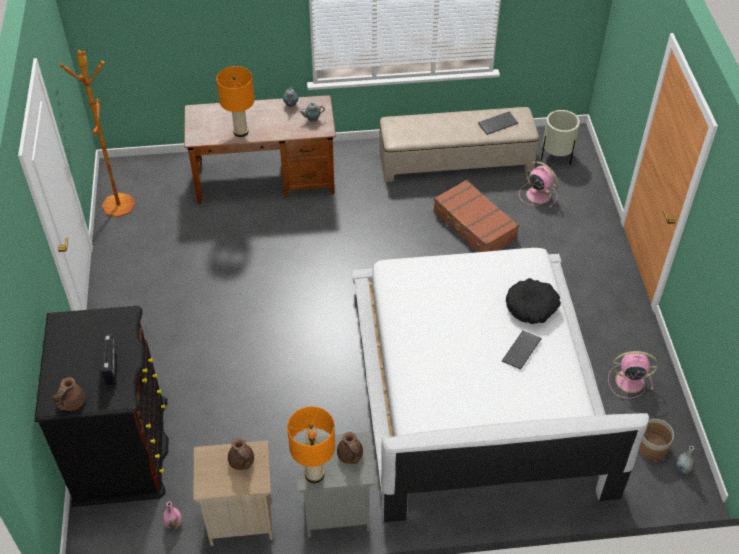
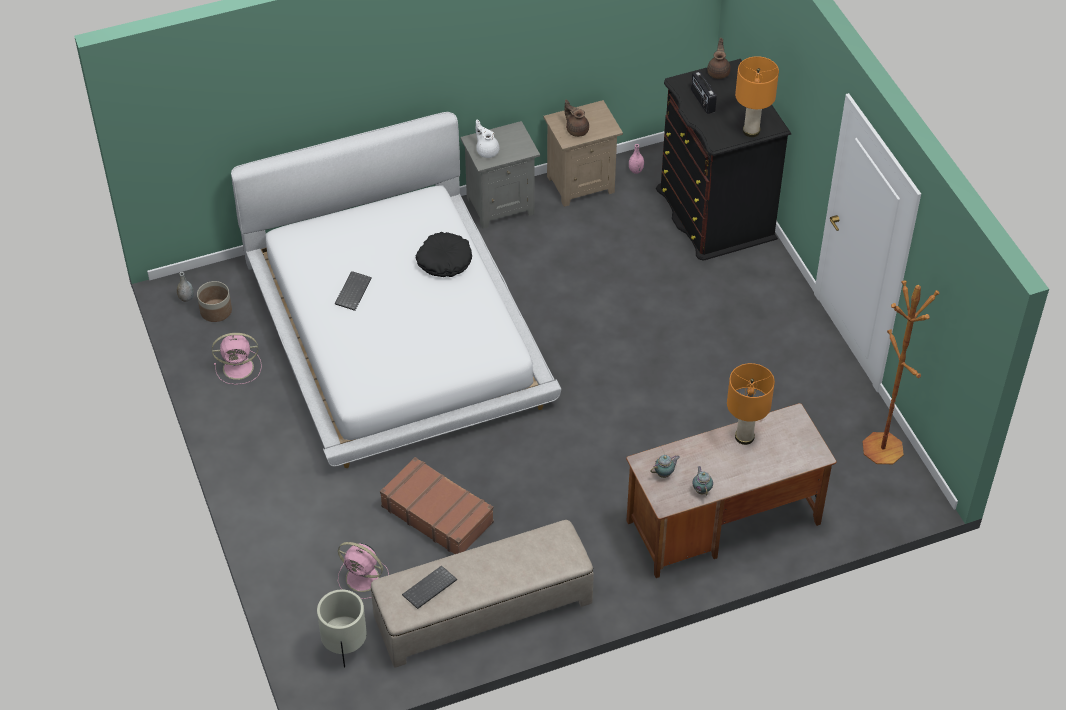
camera: 165 degrees right, 0 degrees up
orange table lamp [287,406,335,483] -> orange table lamp moved to [735,56,779,137]
brown teapot [337,432,363,464] -> white teapot [476,119,499,158]
black pillow [506,278,561,324] -> black pillow moved to [415,232,472,277]

